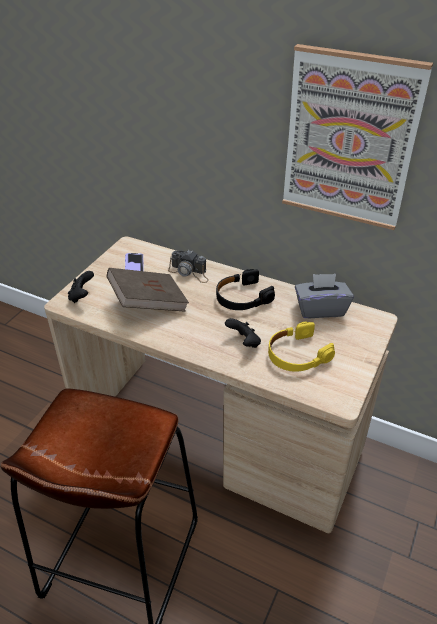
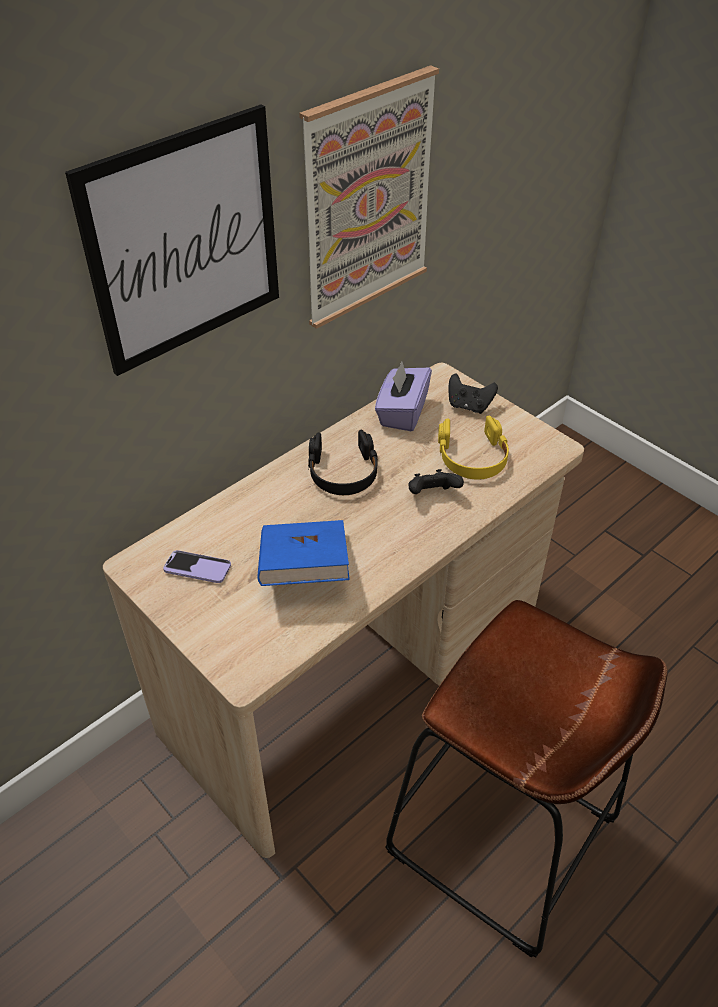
camera: 70 degrees left, 5 degrees up
black game controller [68,271,94,303] -> black game controller moved to [449,374,498,414]
brown book [107,268,189,312] -> blue book [257,520,350,586]
camera [168,250,209,283] -> none
grey tissue box [295,274,354,318] -> purple tissue box [375,362,432,431]
none -> picture [65,105,279,376]

